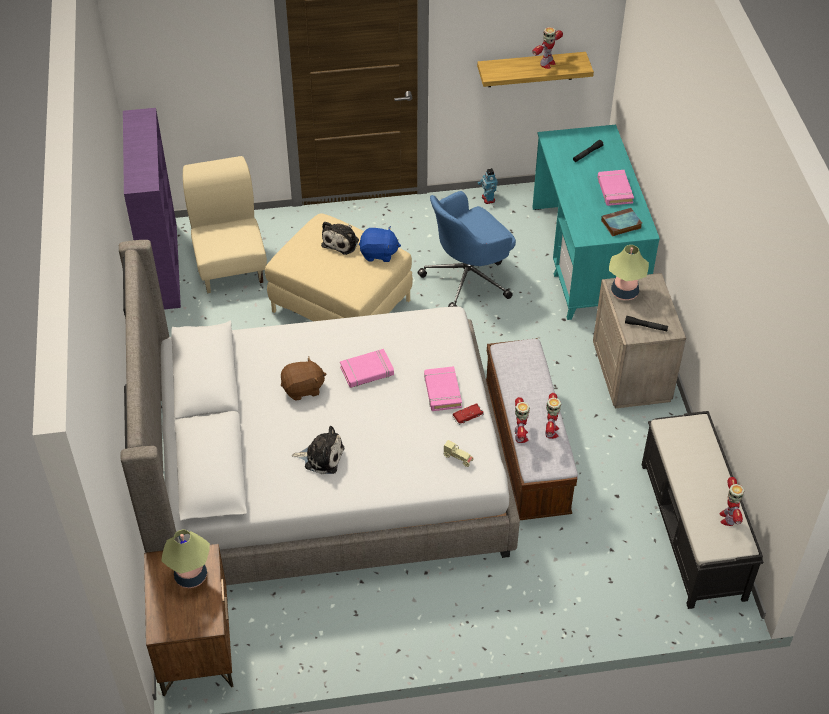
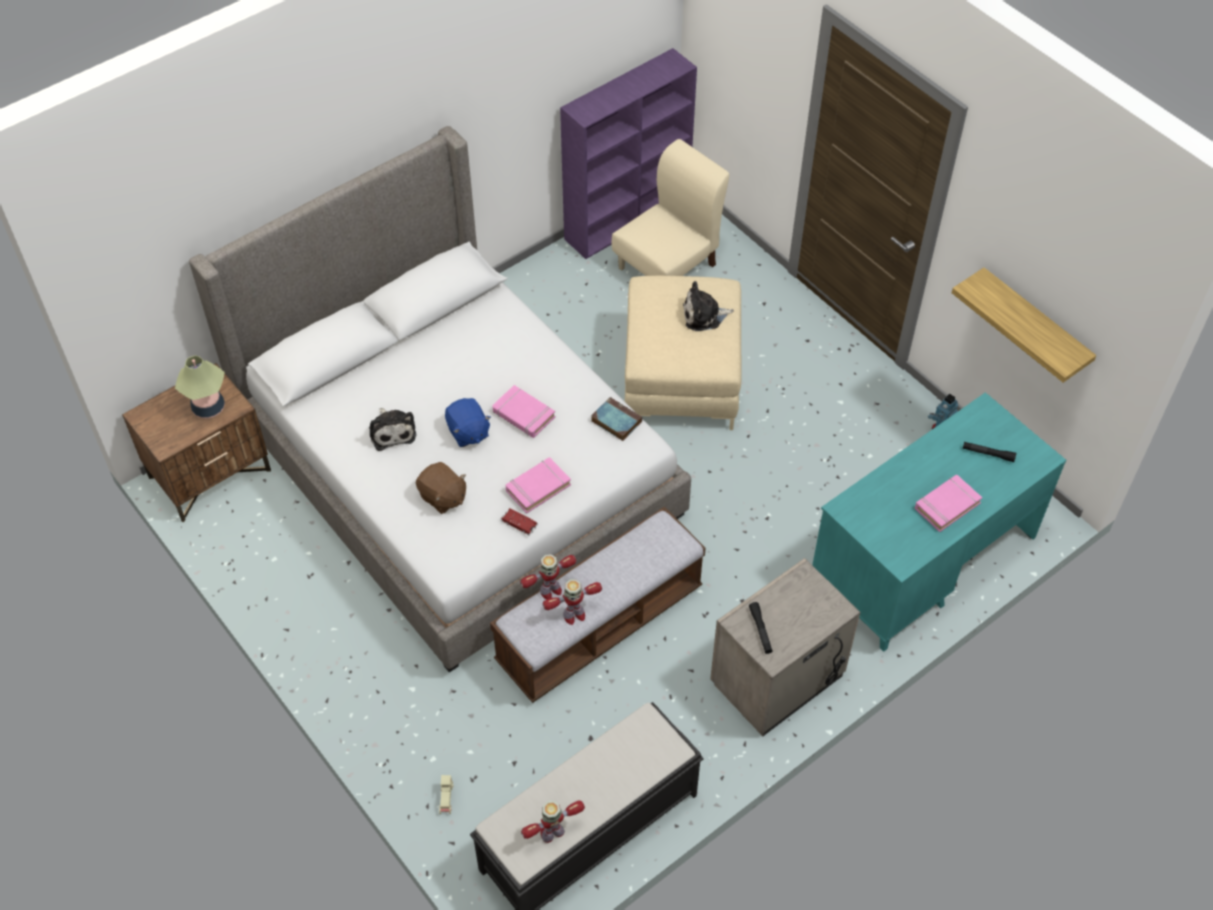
camera: 60 degrees right, 5 degrees up
brown plush toy [281,357,326,401] -> brown plush toy moved to [416,462,466,514]
blue plush toy [359,226,401,262] -> blue plush toy moved to [445,398,491,447]
blue office chair [418,191,516,307] -> none
beige toy car [444,440,474,467] -> beige toy car moved to [439,775,453,814]
toy robot [532,27,563,69] -> none
book [601,208,642,237] -> book moved to [591,397,642,441]
table lamp [609,245,649,300] -> none

